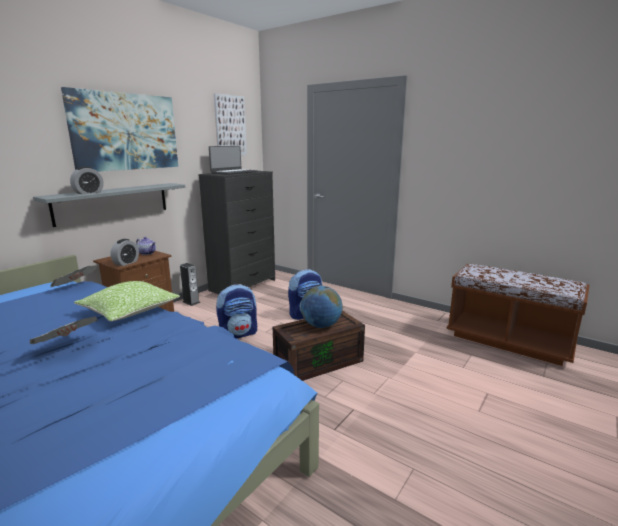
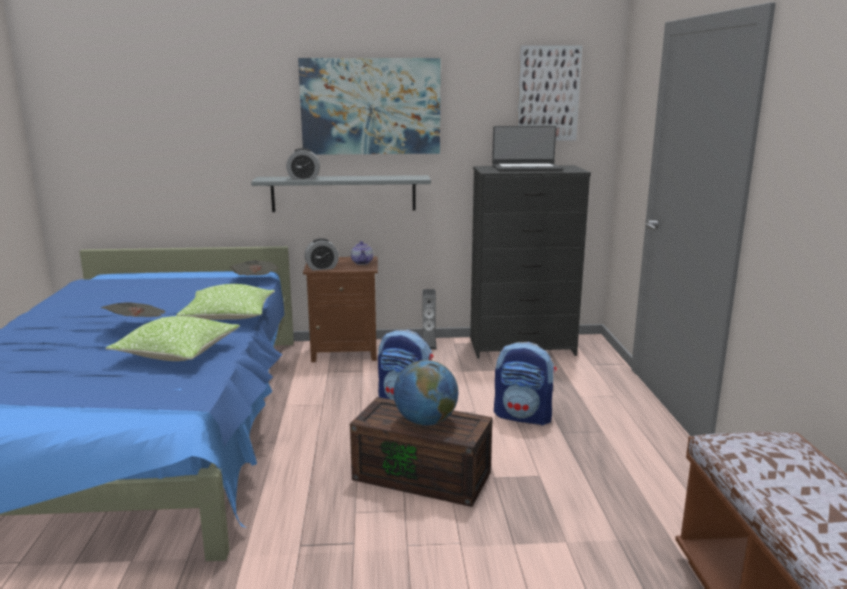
camera: 50 degrees right, 0 degrees up
none -> pillow [106,316,240,361]

